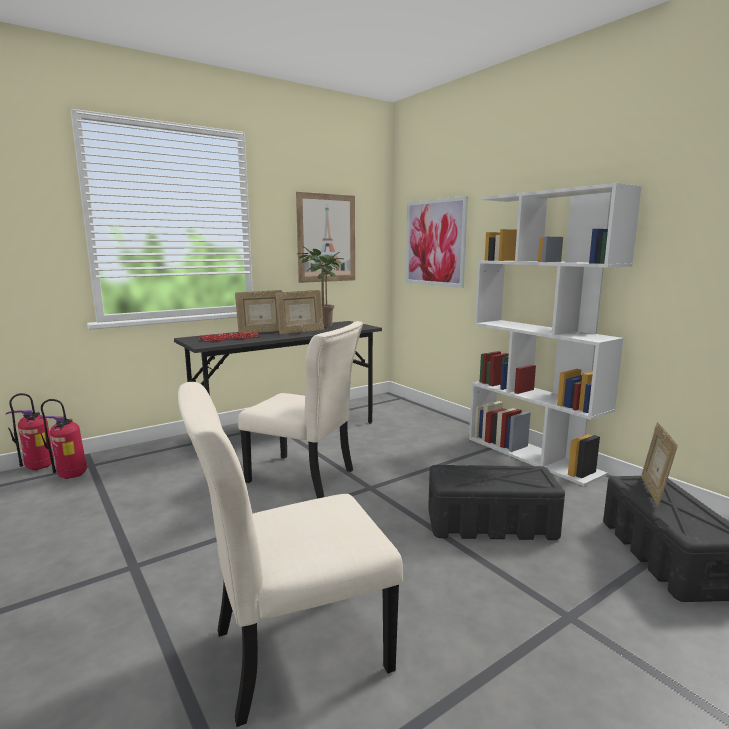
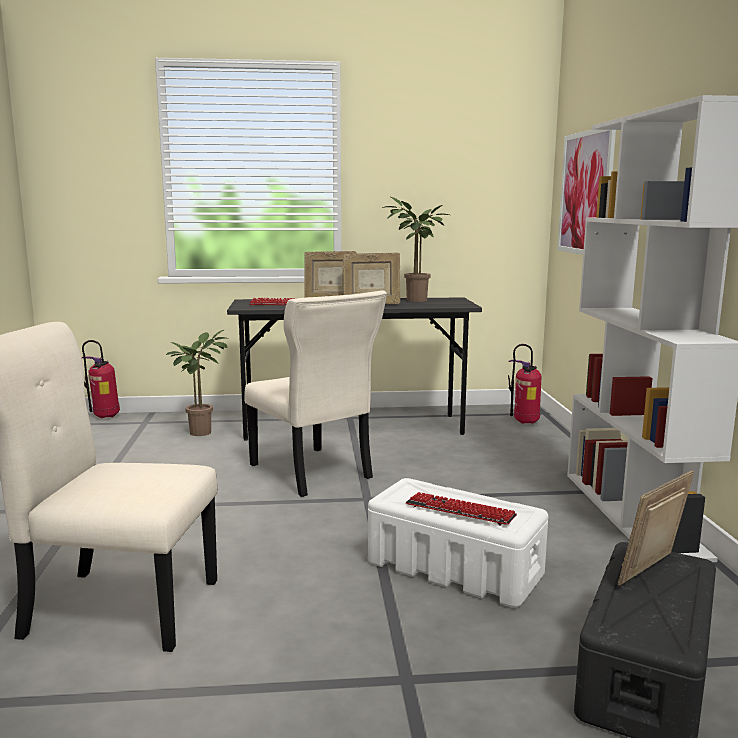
camera: 30 degrees right, 0 degrees up
fire extinguisher [39,399,87,479] -> fire extinguisher moved to [508,344,542,424]
picture [296,192,355,283] -> none
black storage box [428,465,565,540] -> white storage box [368,478,548,608]
none -> potted plant [166,330,228,436]
none -> keyboard [406,492,517,526]

